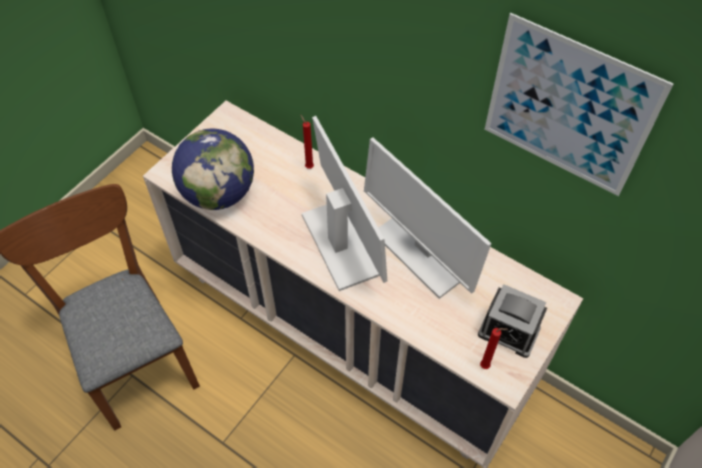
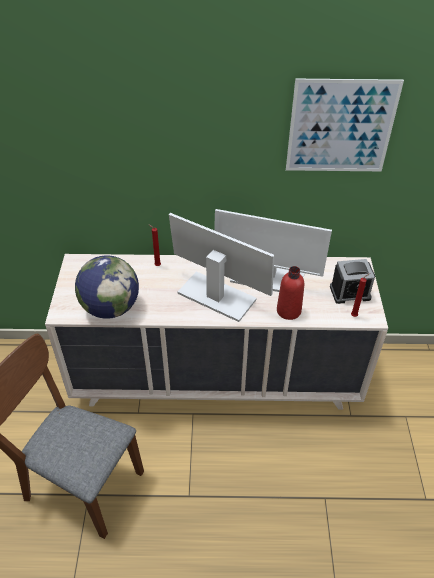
camera: 35 degrees left, 10 degrees down
none -> red bottle [277,266,304,320]

